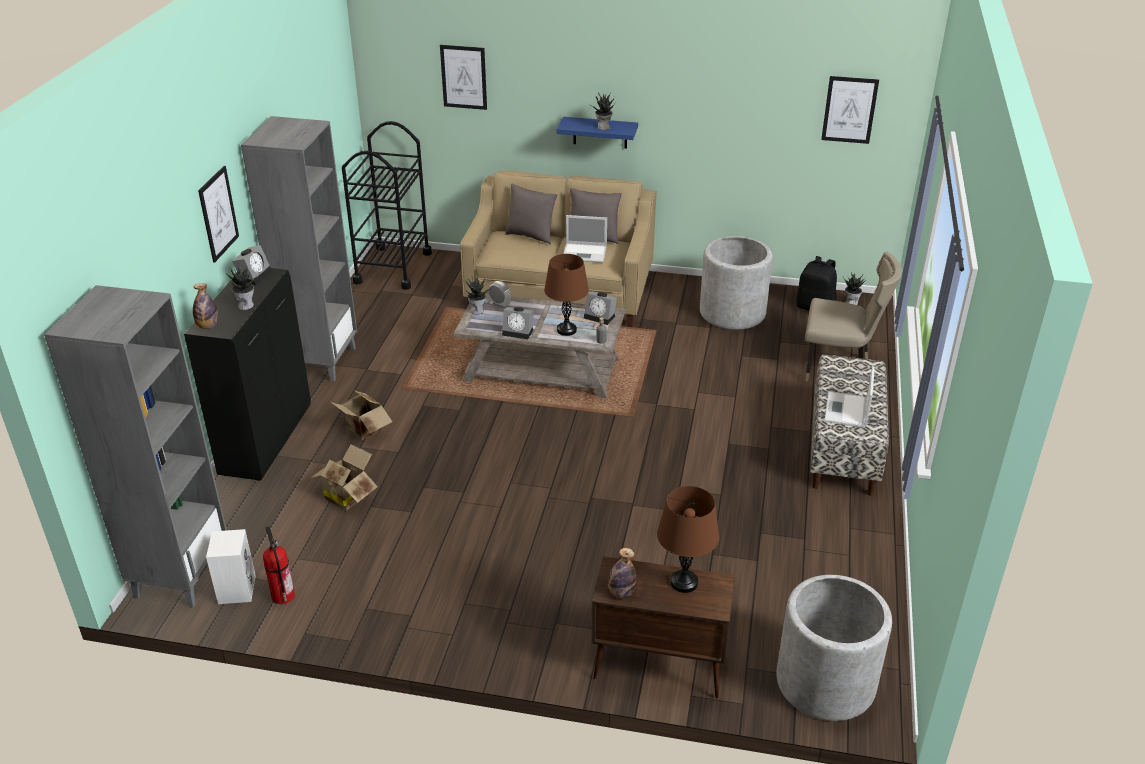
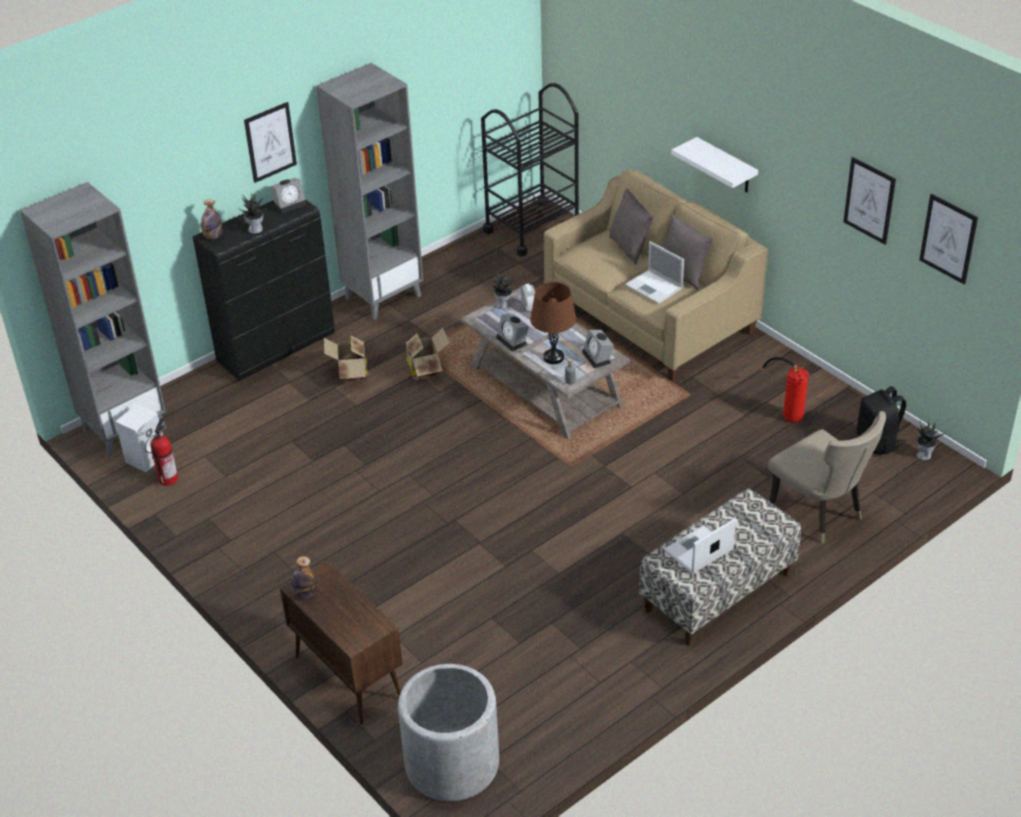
camera: 40 degrees right, 5 degrees up
cardboard box [311,444,378,510] -> cardboard box moved to [404,328,450,380]
picture [440,45,487,110] -> picture moved to [843,157,896,245]
blue shelf [556,117,638,149] -> white shelf [671,137,758,193]
potted plant [592,92,615,130] -> none
brown table lamp [657,486,719,593] -> none
grey planter [700,236,773,330] -> fire extinguisher [761,357,810,423]

